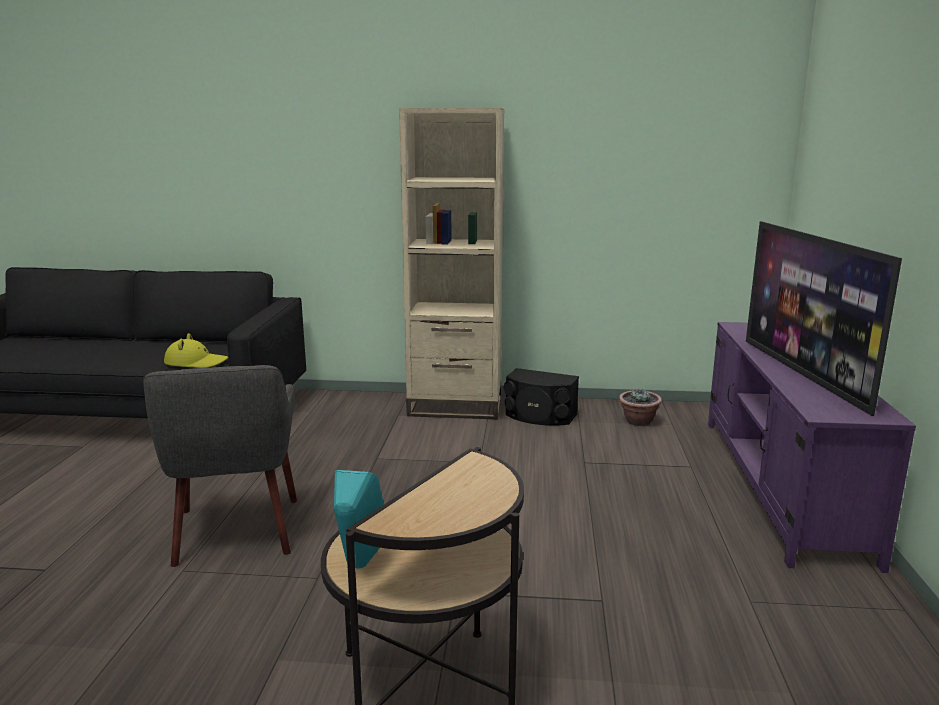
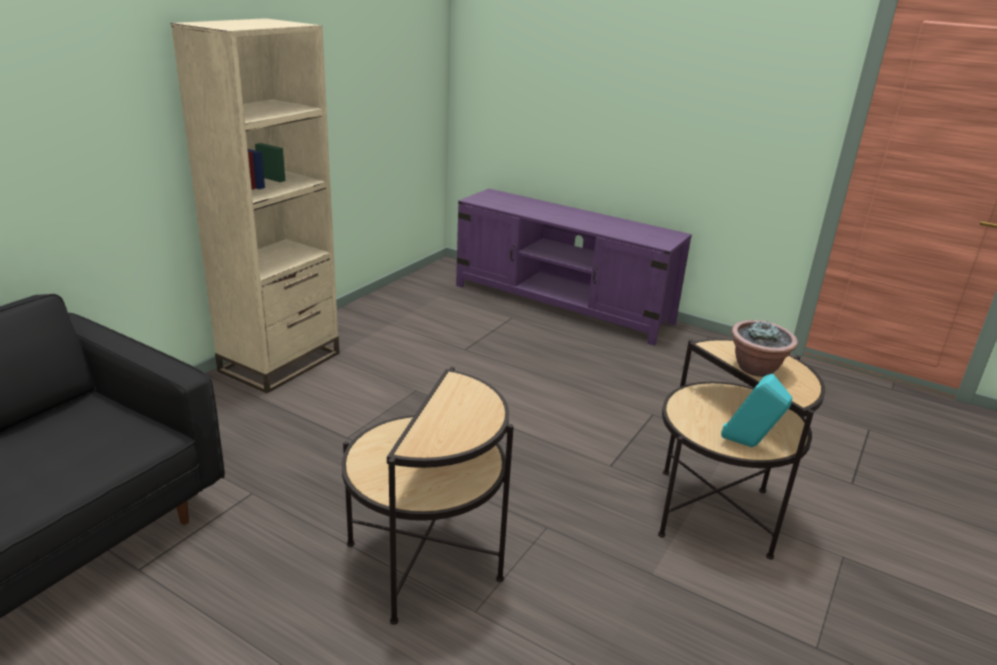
camera: 65 degrees left, 10 degrees up
grey armchair [143,365,297,567] -> side table [342,367,514,625]
yellow hat [164,333,228,368] -> none
black speaker [504,368,579,426] -> none
potted plant [619,389,662,426] -> potted plant moved to [731,320,798,377]
television [746,221,902,416] -> none

